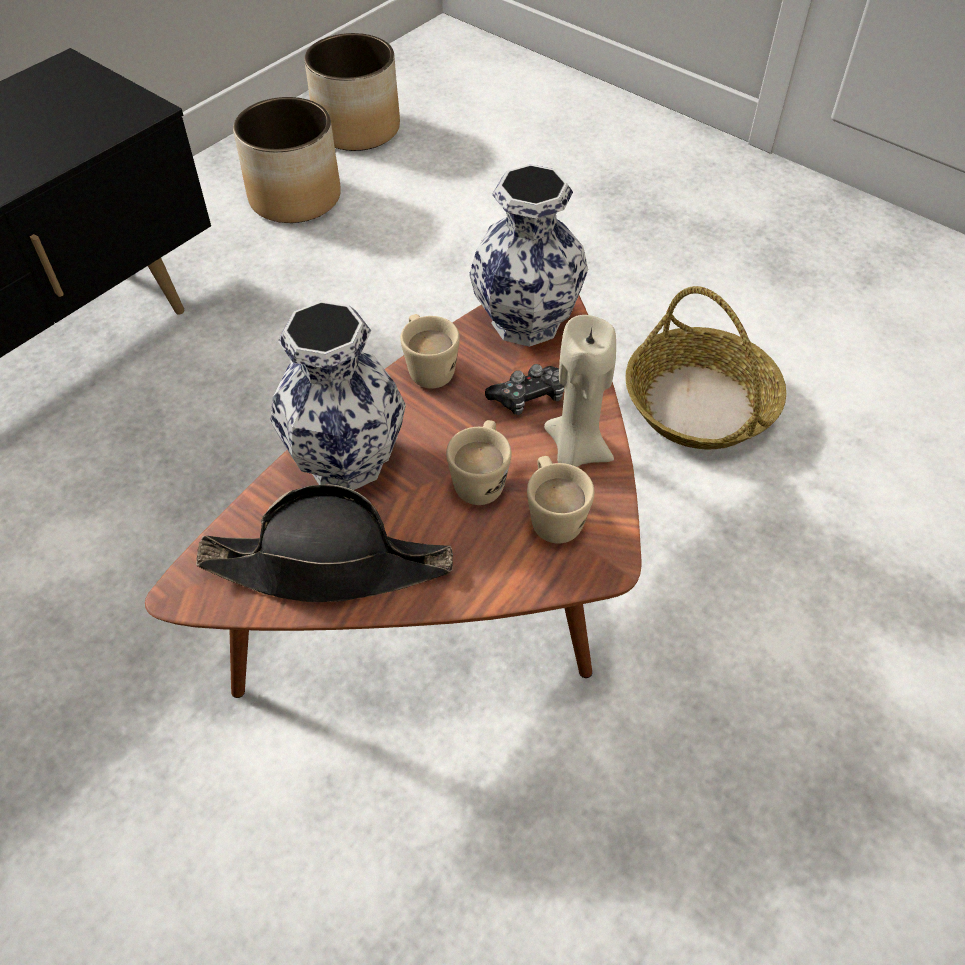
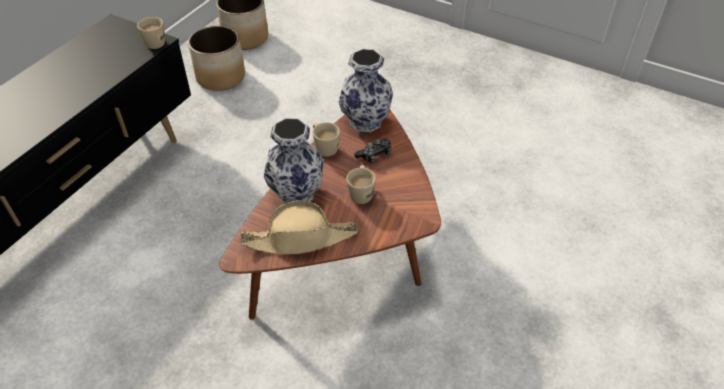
camera: 10 degrees left, 5 degrees down
black hat [196,484,453,602] -> beige hat [240,200,358,254]
beige mug [527,456,595,544] -> beige mug moved to [137,17,165,49]
beige candle [544,315,616,467] -> none
basket [625,286,786,450] -> none

